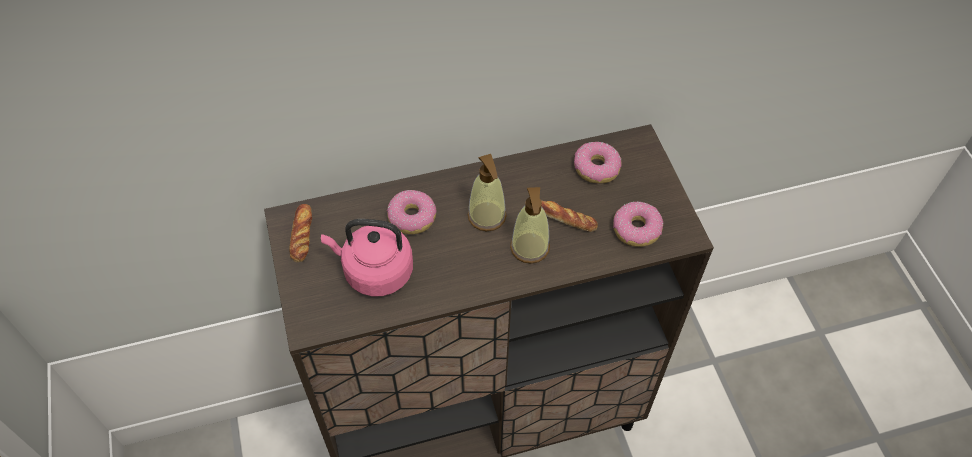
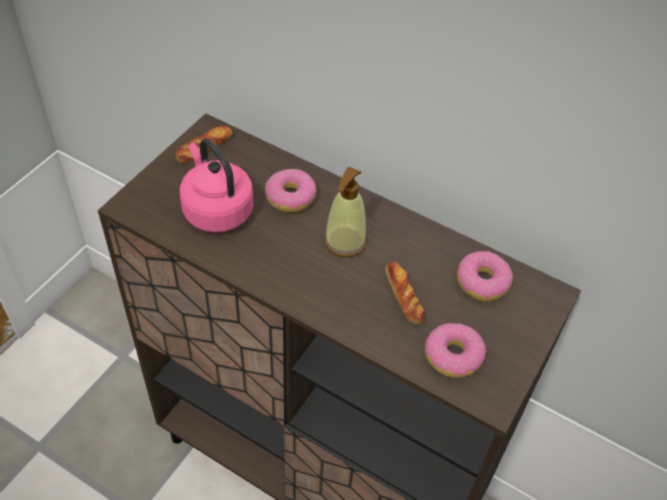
camera: 45 degrees right, 5 degrees down
soap dispenser [510,187,550,264] -> none

